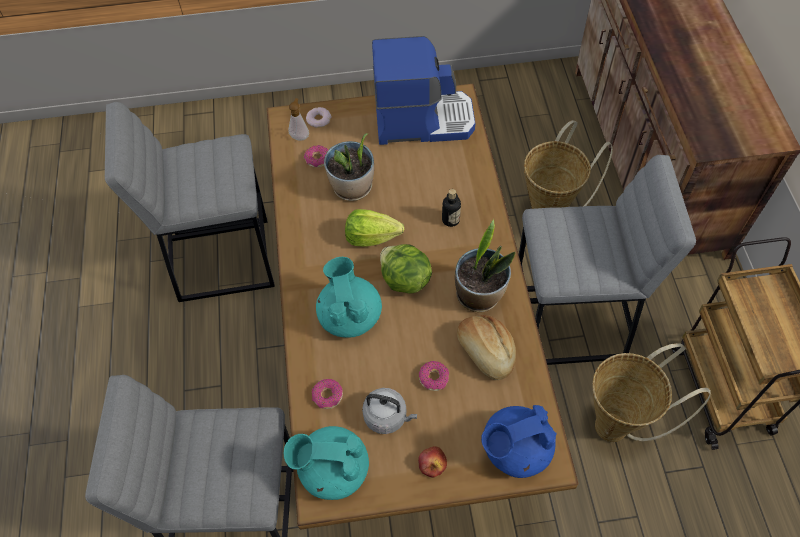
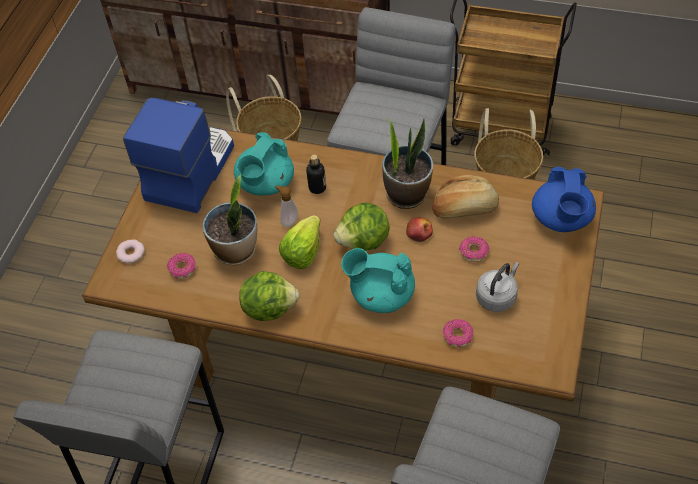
camera: 65 degrees left, 5 degrees down
turquoise teapot [284,426,369,500] -> turquoise teapot moved to [234,132,294,196]
soap dispenser [288,98,309,140] -> soap dispenser moved to [275,185,298,227]
apple [418,446,447,478] -> apple moved to [406,217,433,242]
none -> lettuce [239,271,300,321]

